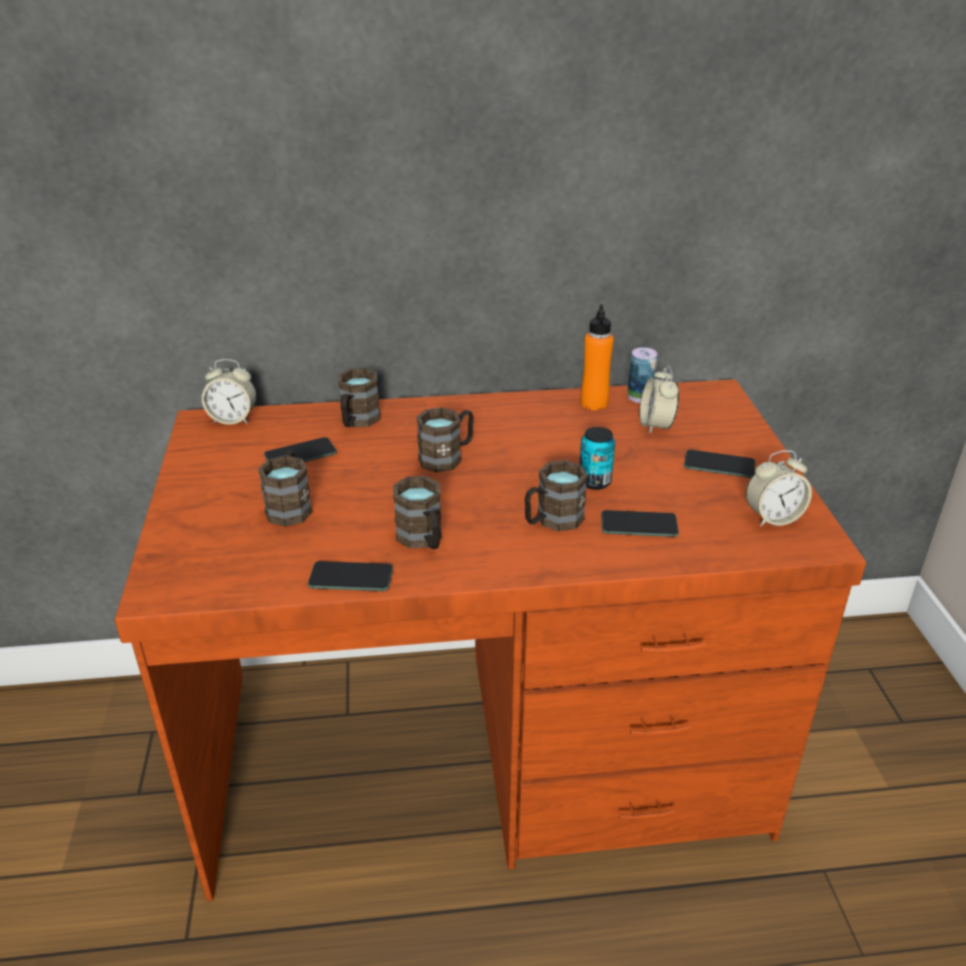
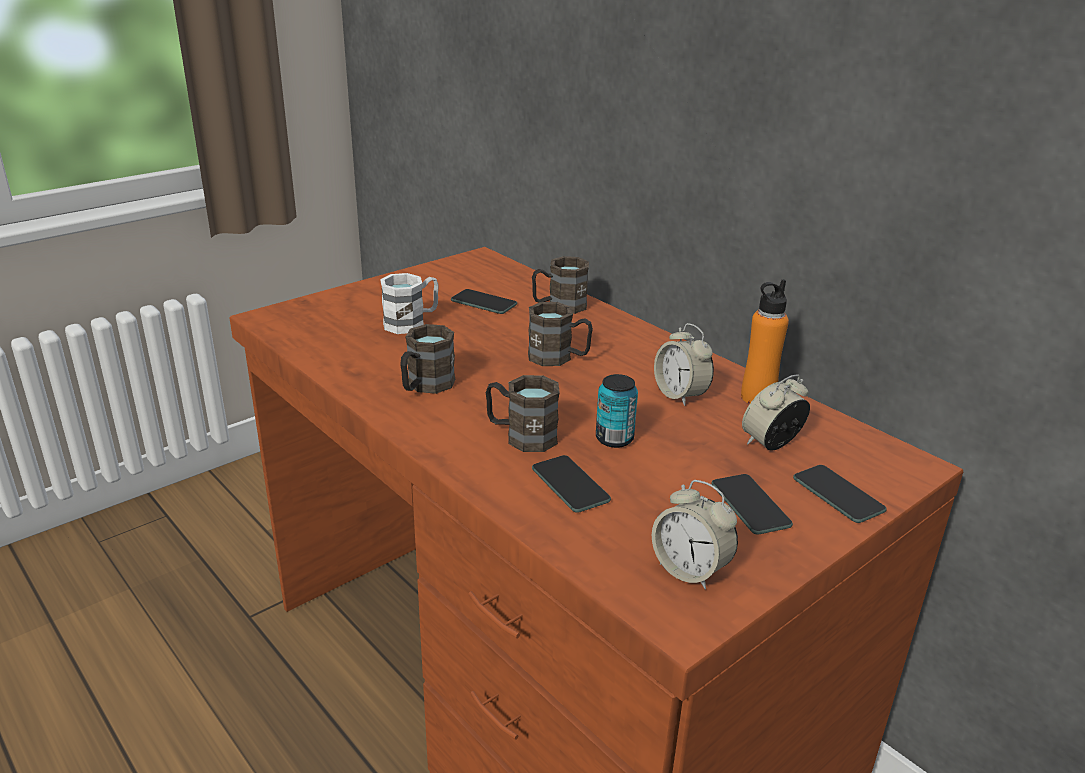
camera: 55 degrees right, 5 degrees down
alarm clock [202,359,256,425] -> alarm clock moved to [654,323,714,406]
brown mug [258,450,312,527] -> white mug [380,273,439,334]
phone [308,561,393,591] -> phone moved to [793,465,887,523]
can [627,347,657,403] -> none

